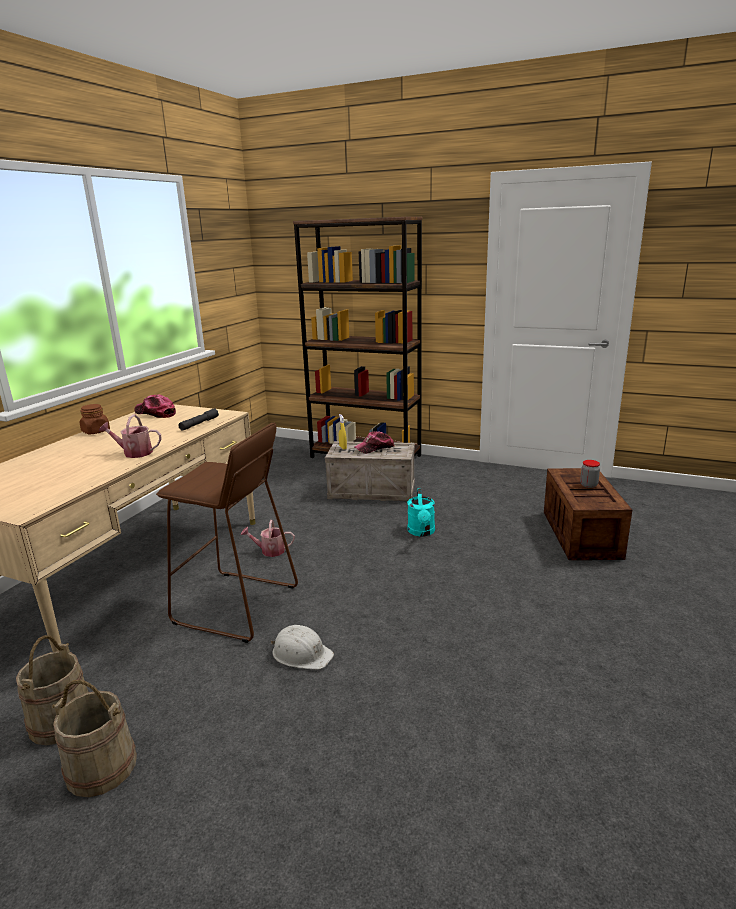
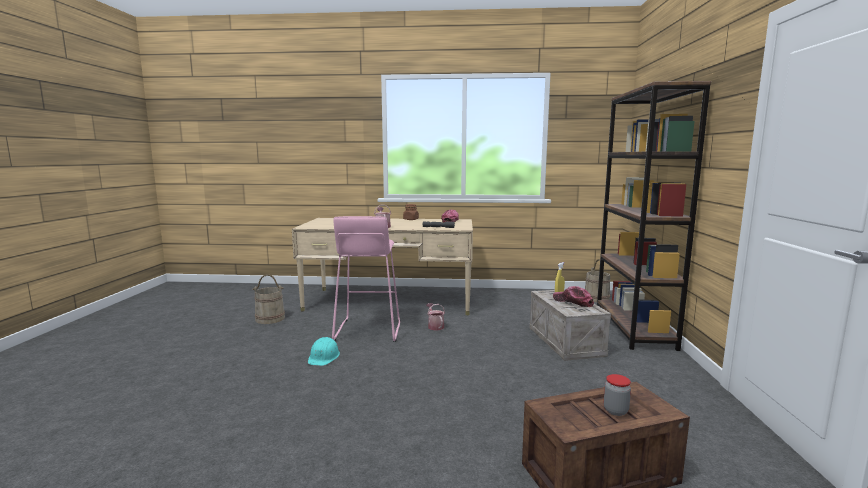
camera: 70 degrees right, 10 degrees down
beige bucket [52,679,137,797] -> beige bucket moved to [585,259,610,302]
brown stool [156,423,298,643] -> pink stool [332,216,400,341]
white hard hat [271,625,334,670] -> turquoise hard hat [308,337,340,366]
turquoise watering can [407,489,435,537] -> none

